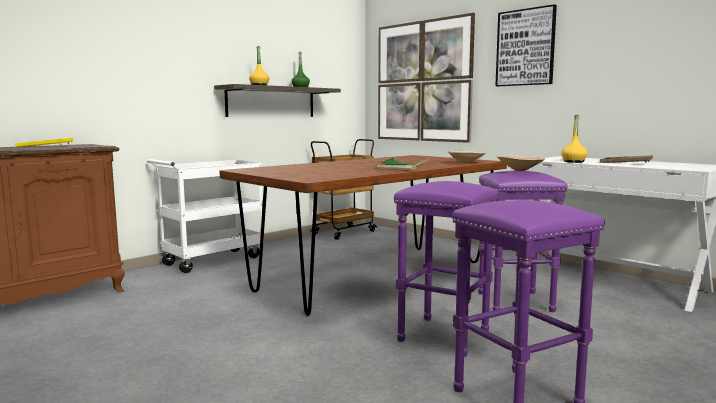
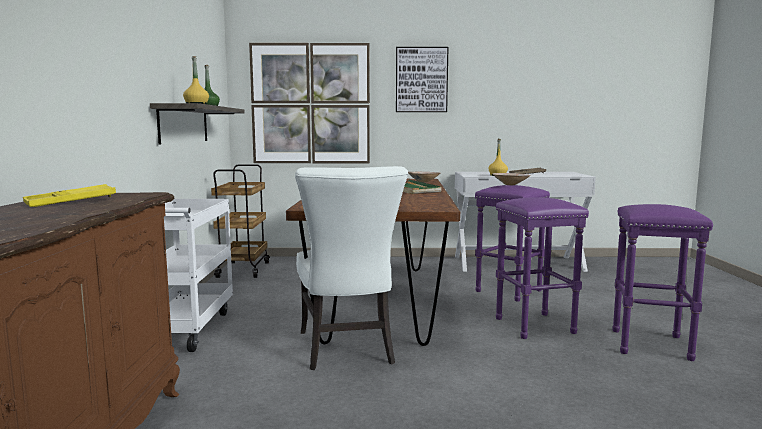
camera: 45 degrees left, 0 degrees up
none -> white chair [295,166,408,370]

